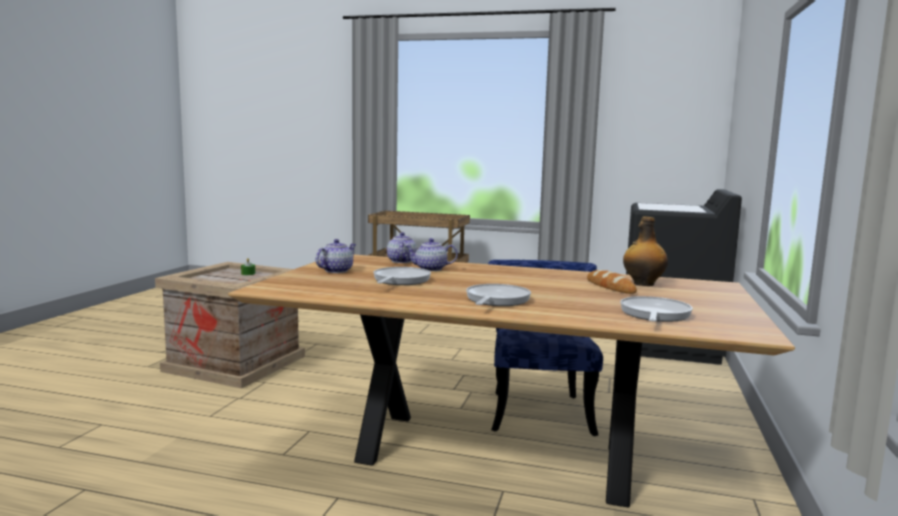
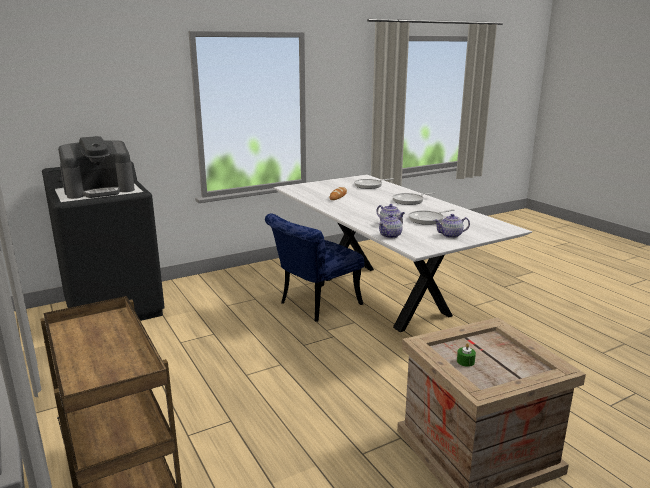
camera: 135 degrees left, 10 degrees up
brown dining table [228,254,795,507] -> white dining table [274,174,532,332]
bottle [623,216,668,286] -> none
none -> coffee machine [58,136,135,199]

